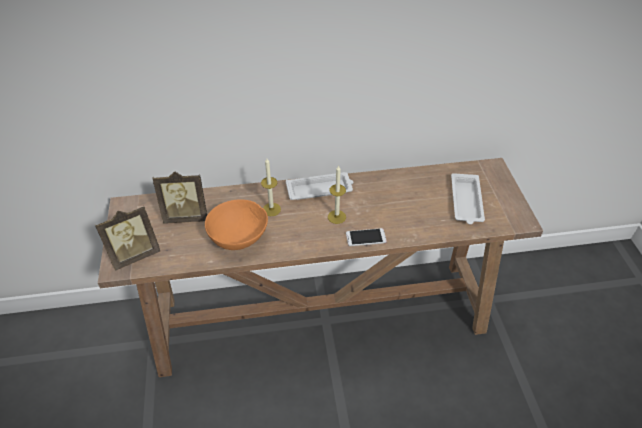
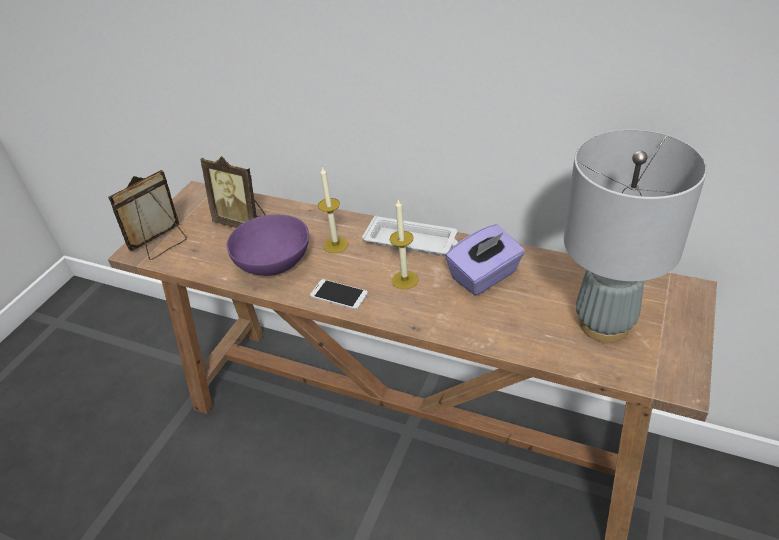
camera: 35 degrees right, 5 degrees down
picture frame [95,205,160,271] -> picture frame turned 135 degrees clockwise [108,170,187,260]
orange bowl [205,199,268,250] -> purple bowl [227,215,309,276]
phone [346,228,387,246] -> phone moved to [310,279,368,310]
white tray [451,173,485,225] -> grey table lamp [564,130,707,342]
none -> purple tissue box [445,224,525,296]

